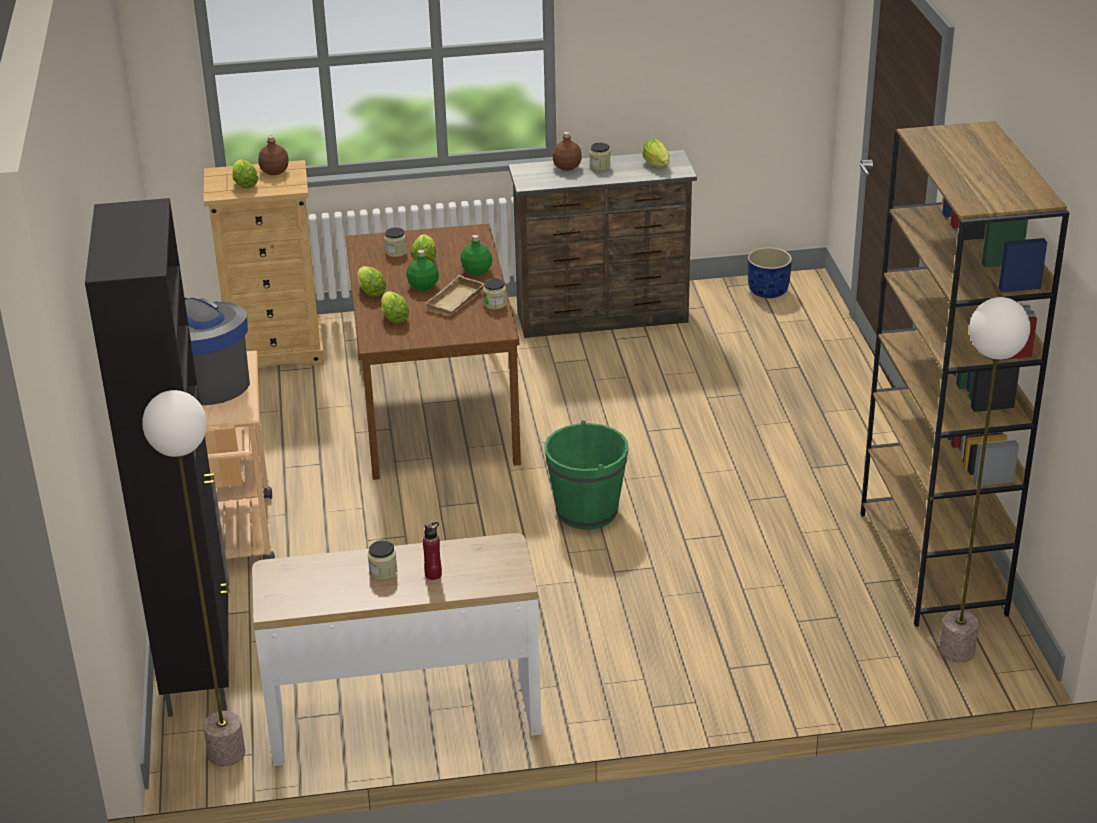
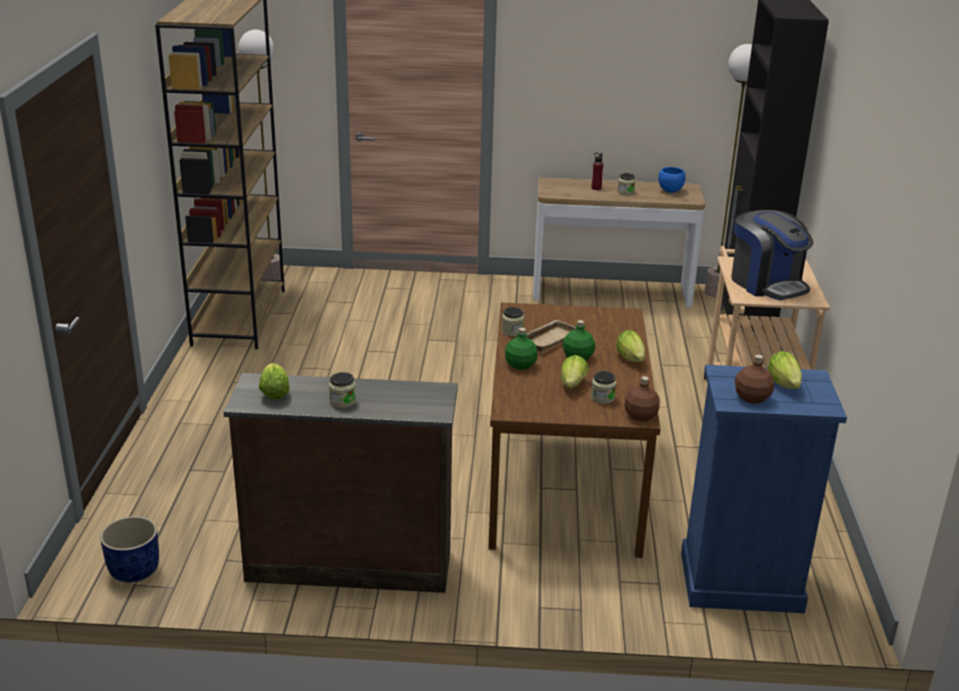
camera: 170 degrees left, 5 degrees down
beige dresser [204,160,324,368] -> blue dresser [681,365,847,613]
lettuce [381,291,410,323] -> none
green bucket [544,420,629,530] -> none
brown bottle [553,132,582,171] -> brown bottle moved to [625,376,660,421]
none -> blue bowl [658,167,686,193]

